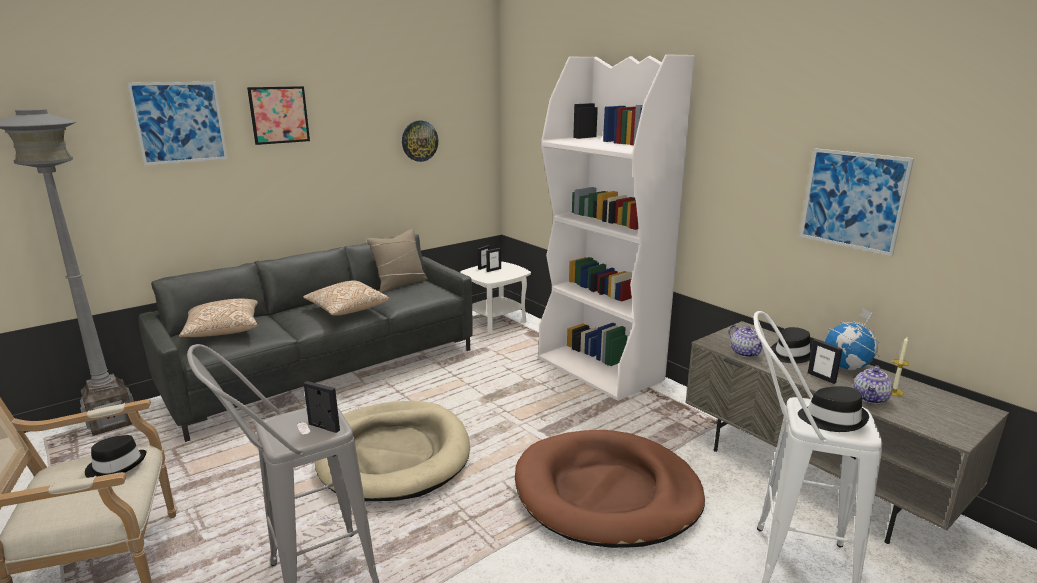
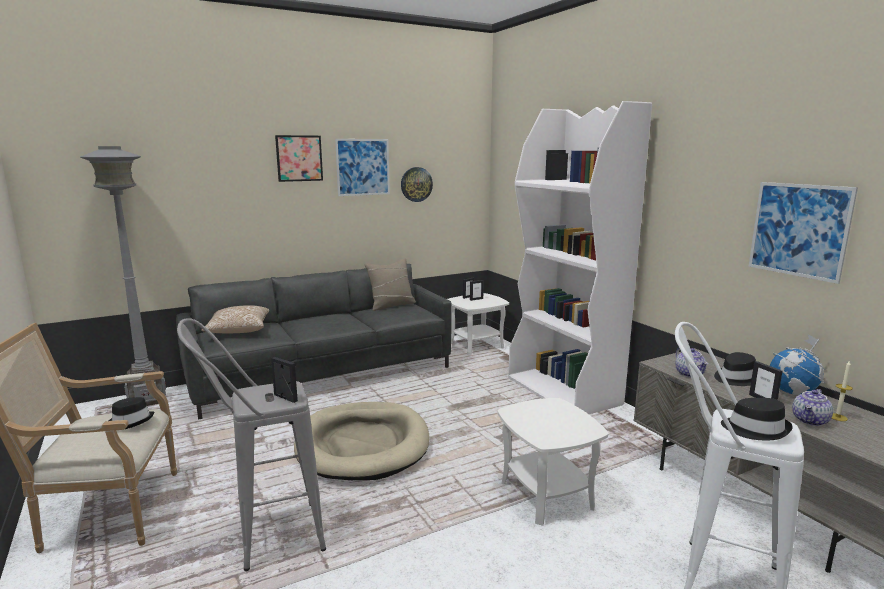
camera: 10 degrees right, 5 degrees down
picture [127,82,228,166] -> picture moved to [335,139,390,196]
pillow [303,280,389,315] -> none
brown dog bed [515,430,705,548] -> white side table [498,398,609,526]

